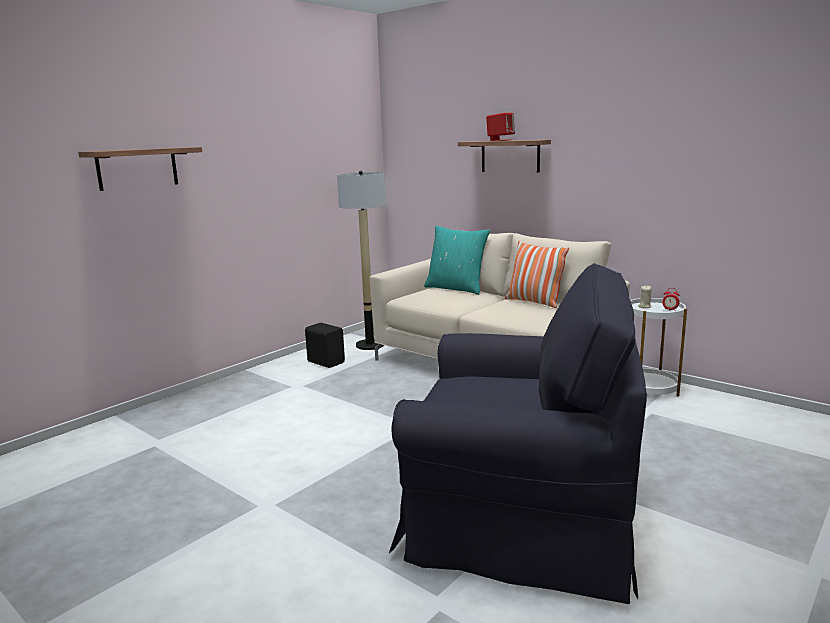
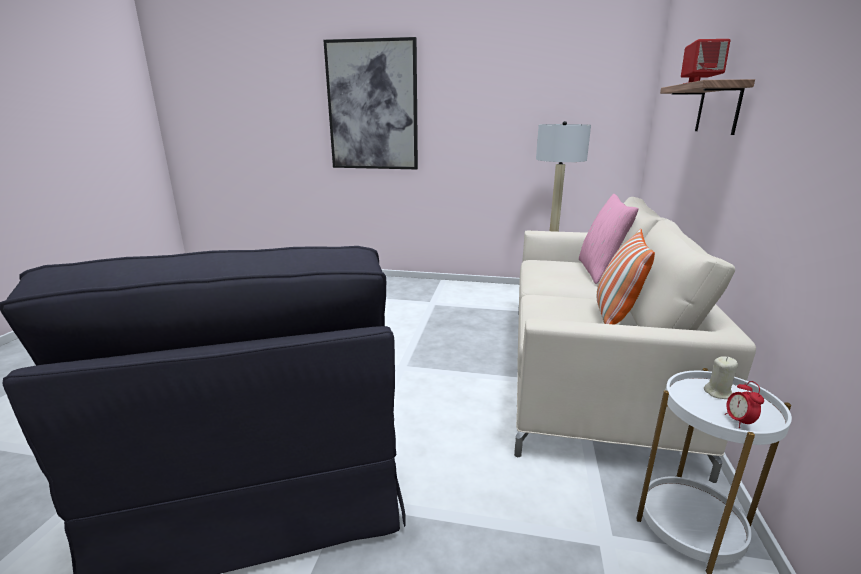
camera: 60 degrees right, 5 degrees up
shelf [78,147,202,191] -> picture [324,37,418,169]
black speaker [305,323,345,368] -> none
turquoise pillow [424,226,490,295] -> pink pillow [579,194,639,284]

